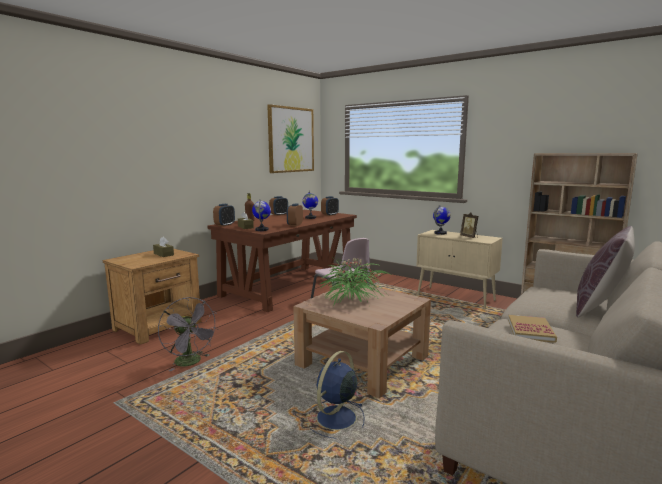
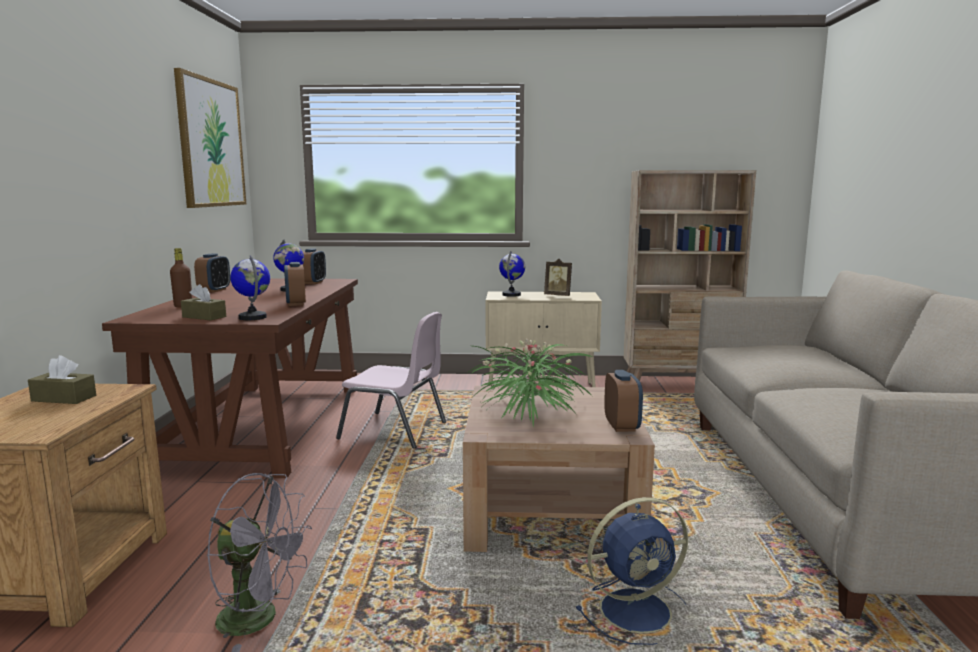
camera: 35 degrees left, 0 degrees up
alarm clock [213,204,235,227] -> alarm clock moved to [604,370,643,432]
blue fan [311,351,364,439] -> blue fan turned 105 degrees counterclockwise [576,497,688,645]
book [508,315,557,343] -> none
brown pillow [576,226,635,318] -> none

